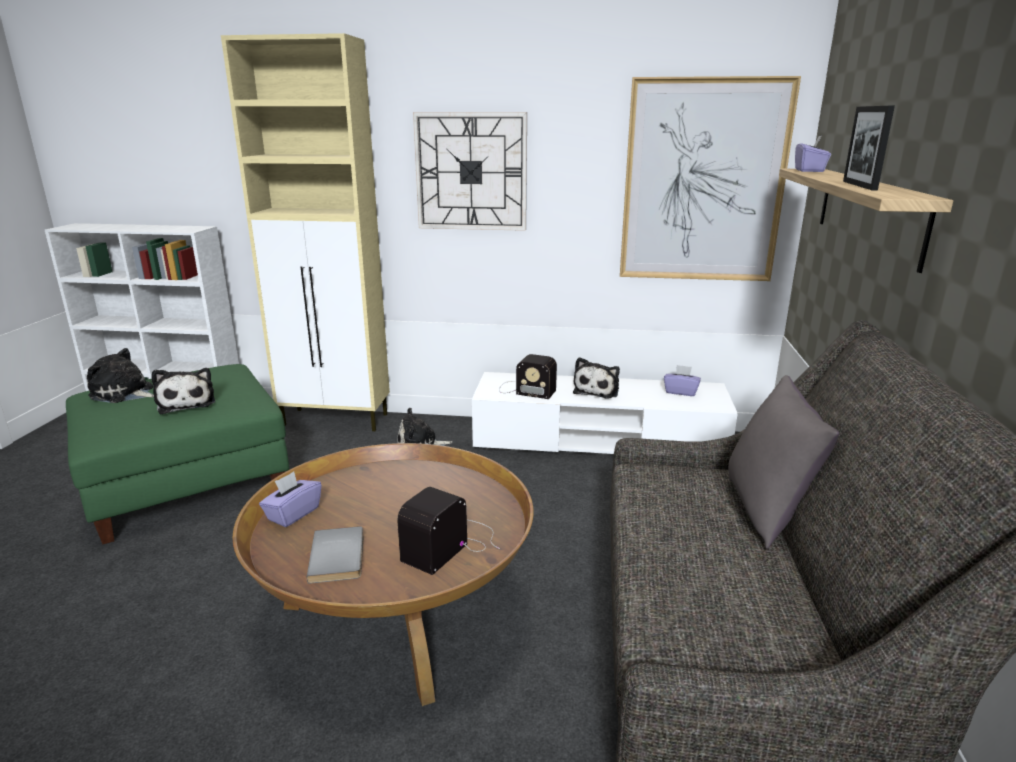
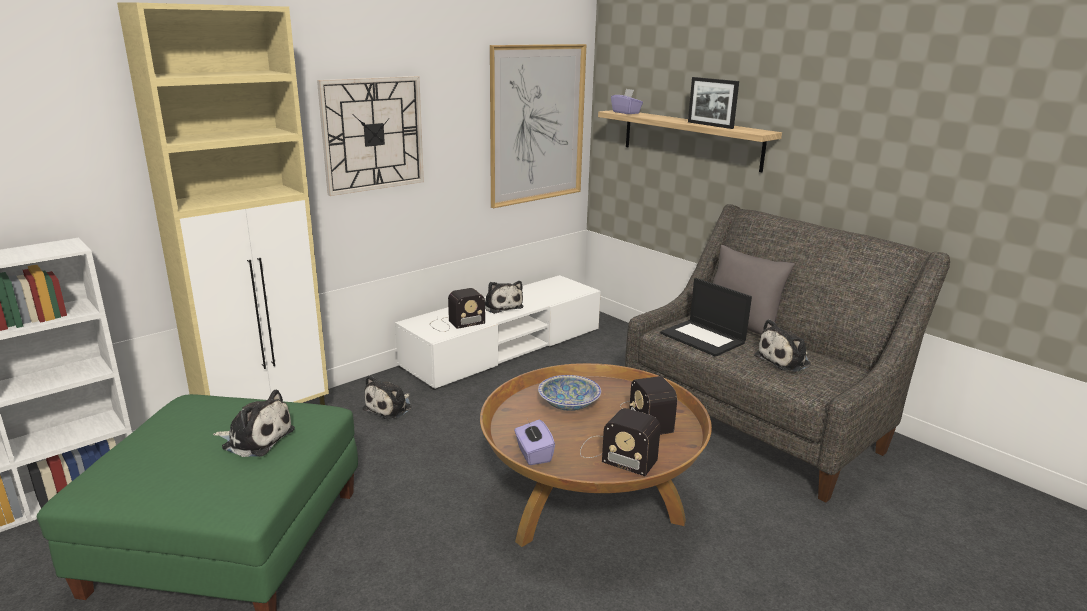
camera: 50 degrees left, 0 degrees up
plush toy [87,348,154,403] -> plush toy moved to [754,319,811,372]
grey book [307,526,364,584] -> radio [580,408,661,476]
purple tissue box [664,365,701,396] -> none
none -> bowl [538,375,601,411]
none -> laptop [660,278,752,357]

